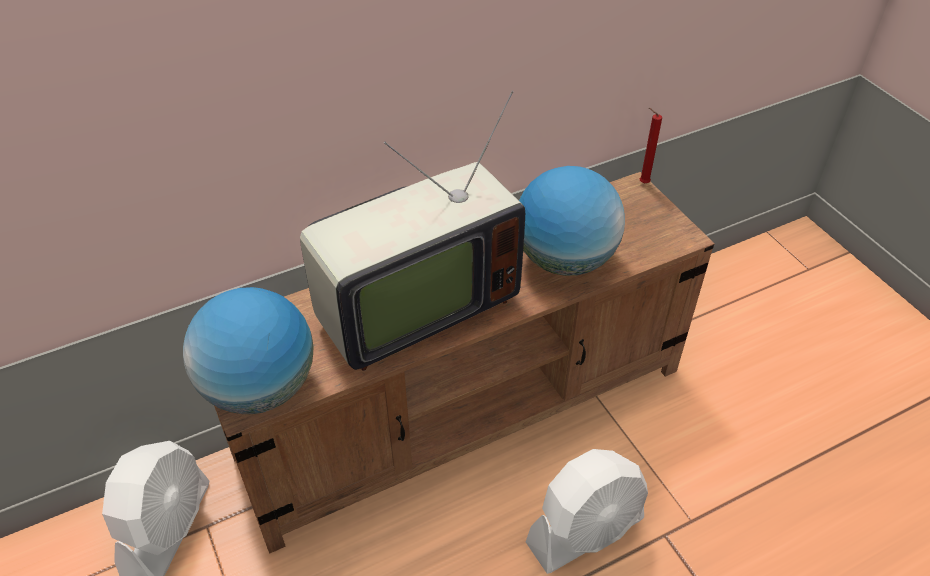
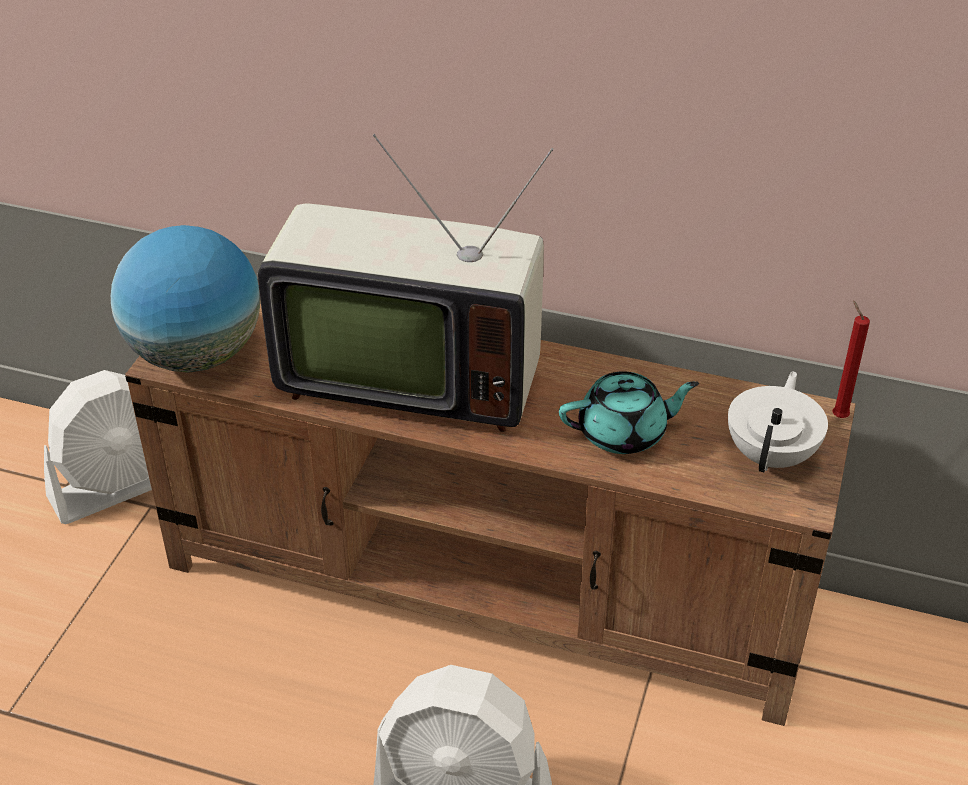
camera: 45 degrees right, 5 degrees down
globe [519,166,625,276] -> turquoise teapot [559,371,699,454]
none -> white teapot [728,371,828,472]

